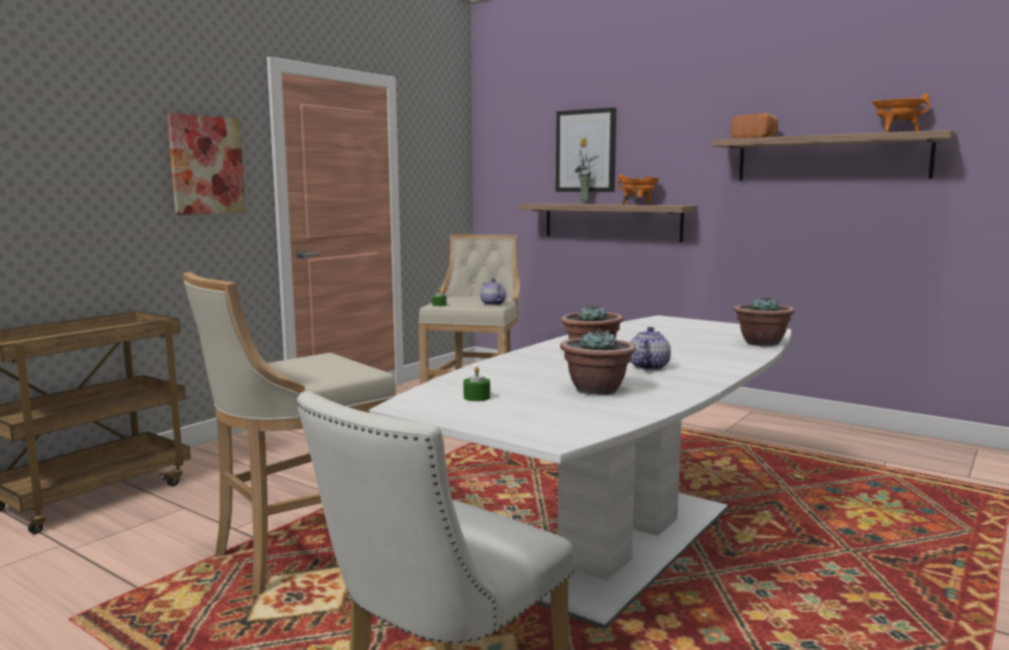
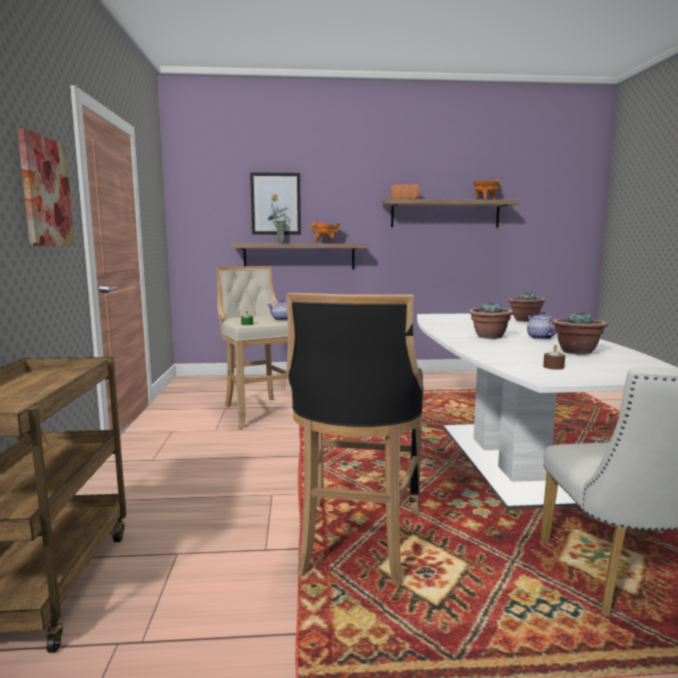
camera: 40 degrees left, 0 degrees up
beige stool [182,272,397,595] -> black stool [286,293,423,586]
green candle [463,366,490,401] -> brown candle [543,344,565,370]

